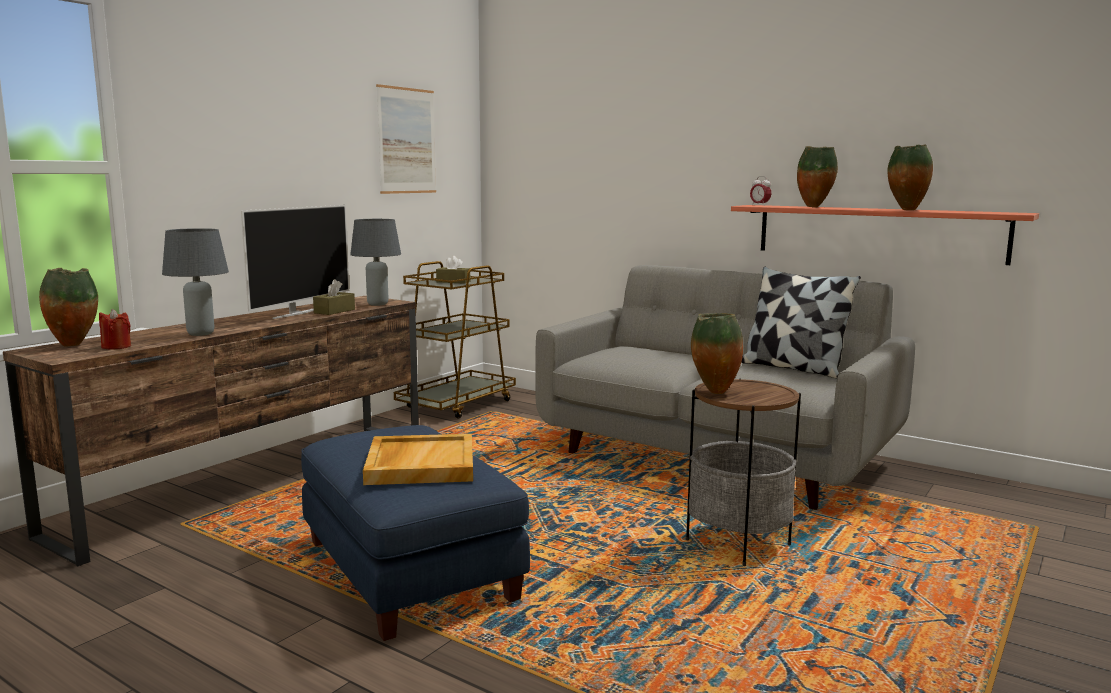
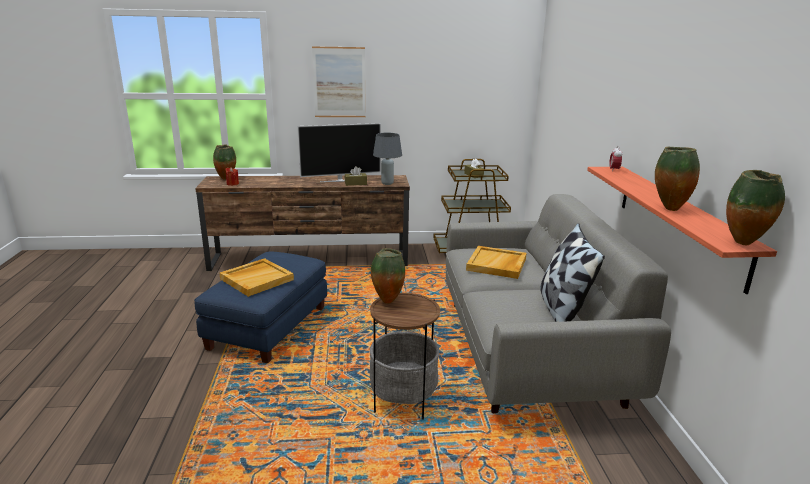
camera: 50 degrees right, 10 degrees up
grey table lamp [162,228,229,336] -> none
picture [376,84,436,194] -> picture moved to [312,46,366,117]
vase [797,146,838,208] -> vase moved to [726,170,785,245]
none -> beige tray [466,246,527,279]

